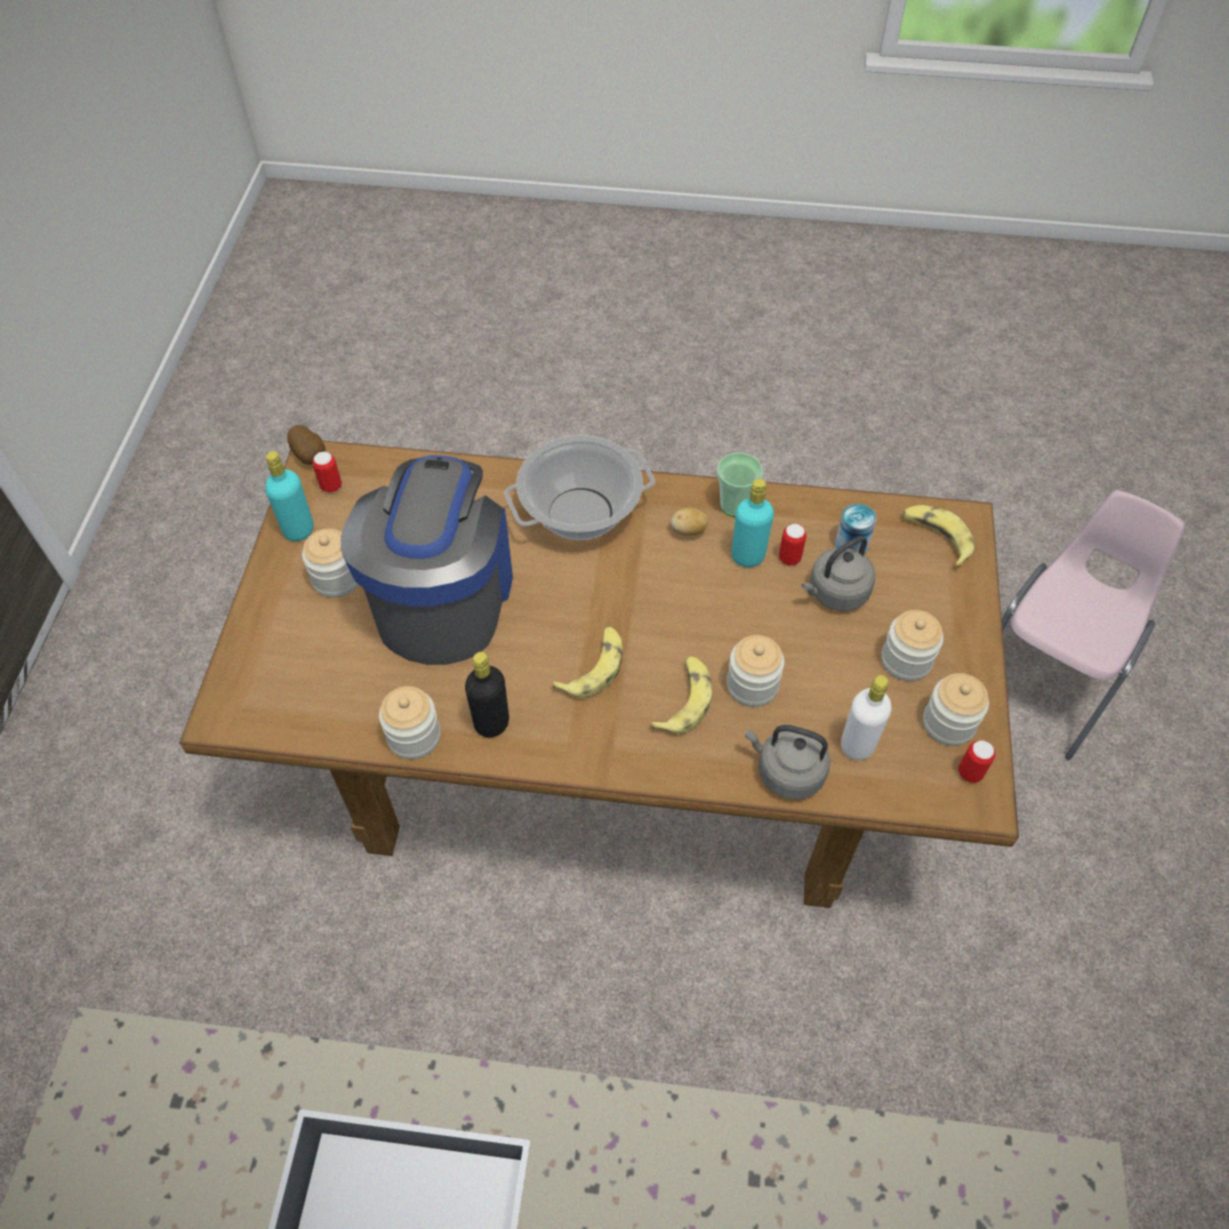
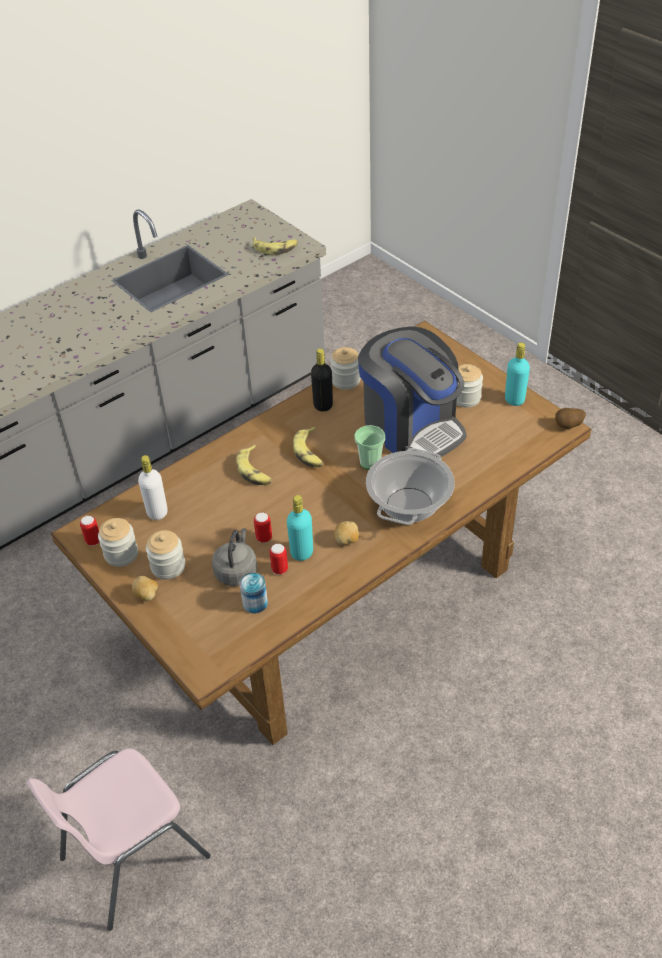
camera: 135 degrees right, 10 degrees down
can [312,452,342,493] -> can moved to [254,513,272,543]
cup [717,453,763,517] -> cup moved to [354,425,385,470]
jar [727,635,784,707] -> none
grey kettle [745,725,830,800] -> none
banana [902,505,974,567] -> banana moved to [253,237,297,255]
pink chair [1002,490,1185,760] -> pink chair turned 60 degrees clockwise [26,748,211,931]
none -> potato [132,576,158,601]

